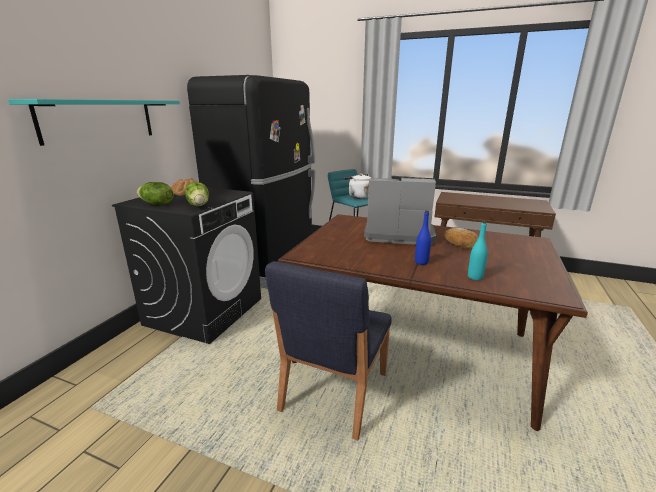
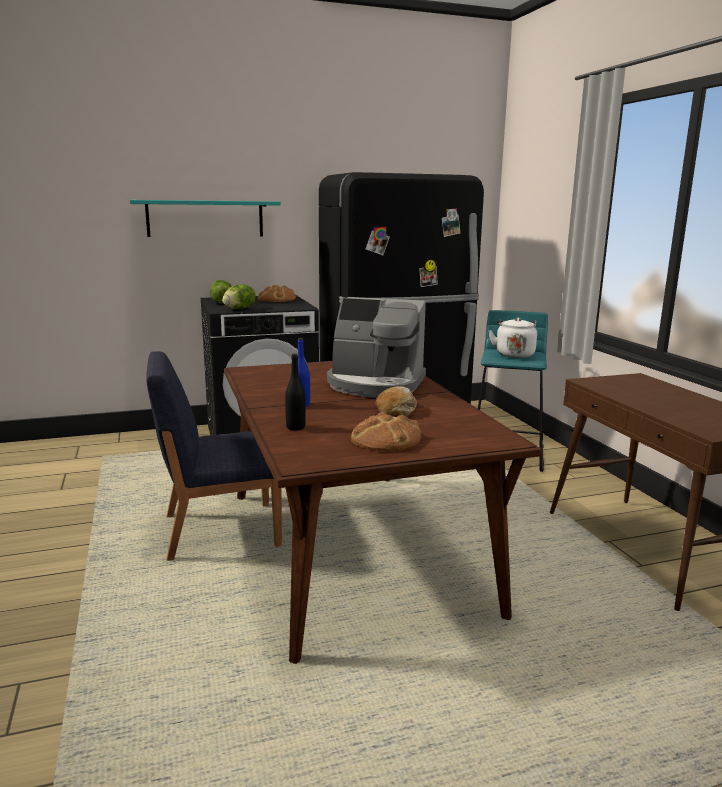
camera: 50 degrees right, 5 degrees down
coffee machine [364,177,436,245] -> coffee machine turned 135 degrees clockwise [327,297,426,398]
turquoise bottle [468,221,488,280] -> black bottle [285,353,306,430]
none -> bread [351,412,421,451]

